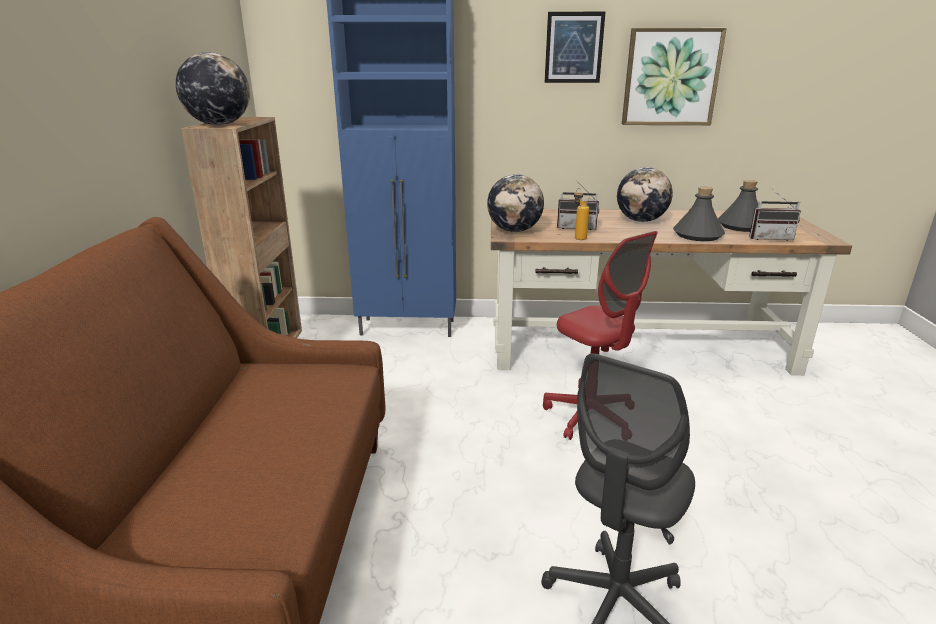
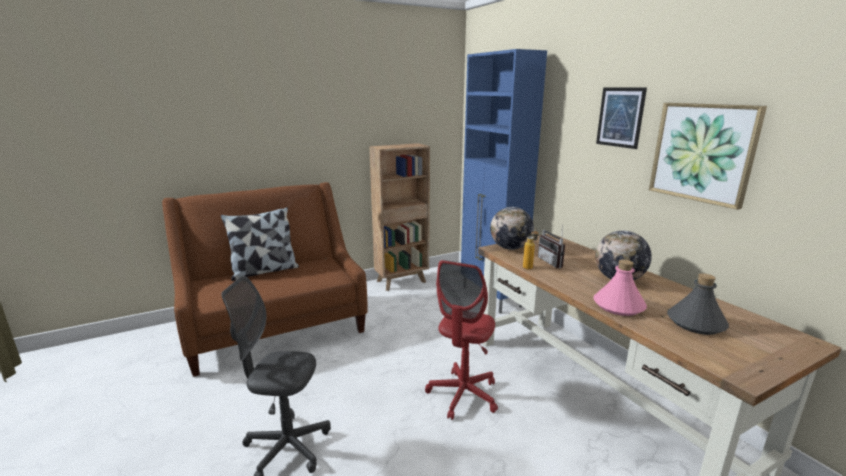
camera: 60 degrees right, 5 degrees down
globe [176,52,250,125] -> none
grey bottle [673,187,725,241] -> pink bottle [593,260,647,316]
radio [749,188,801,241] -> none
none -> pillow [221,207,299,281]

